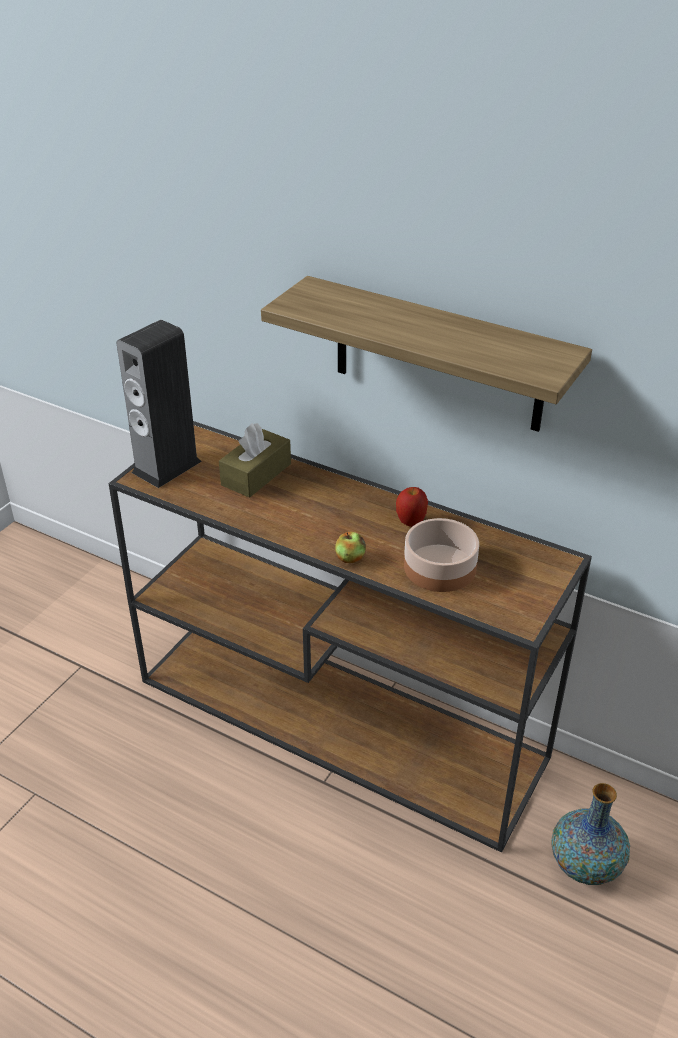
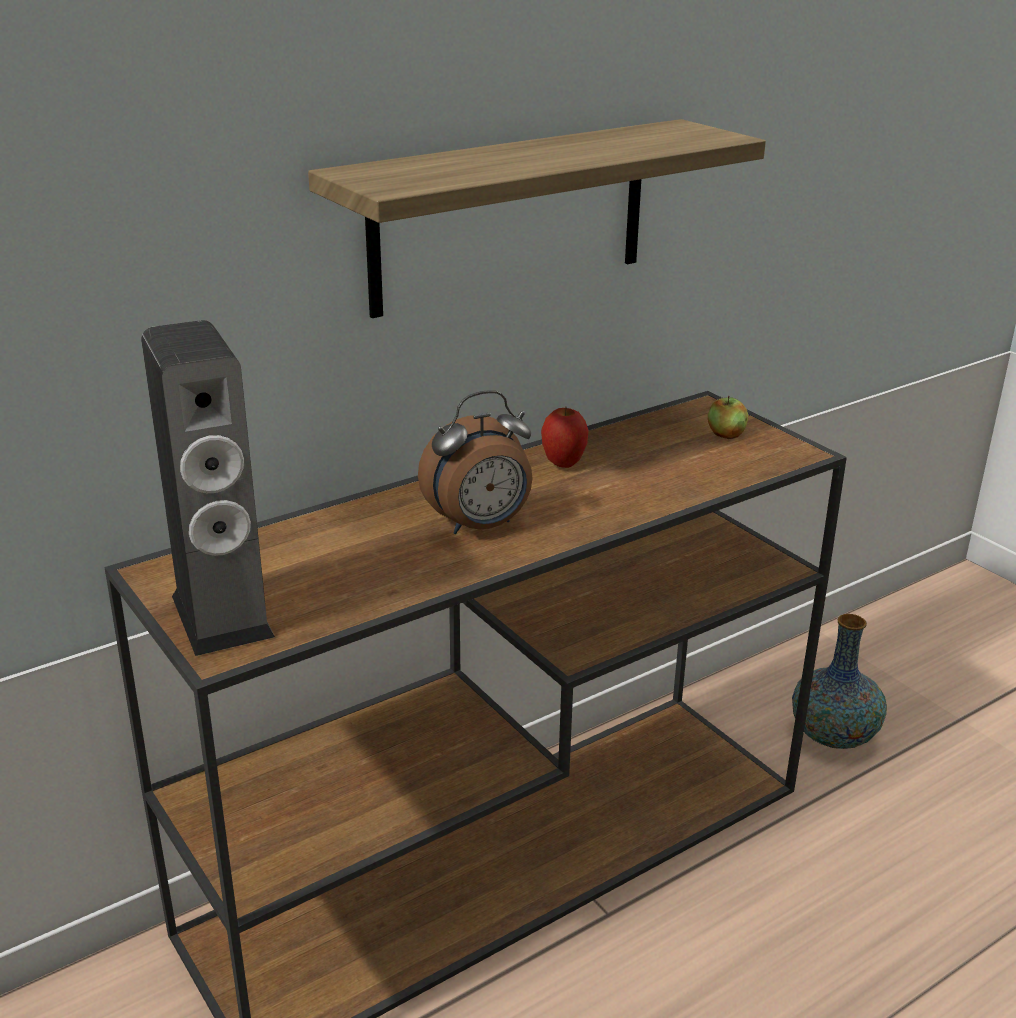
camera: 65 degrees left, 10 degrees down
brown tissue box [219,423,291,498] -> none
apple [335,532,366,563] -> apple moved to [708,396,748,439]
bowl [404,518,479,592] -> none
none -> alarm clock [418,390,533,534]

